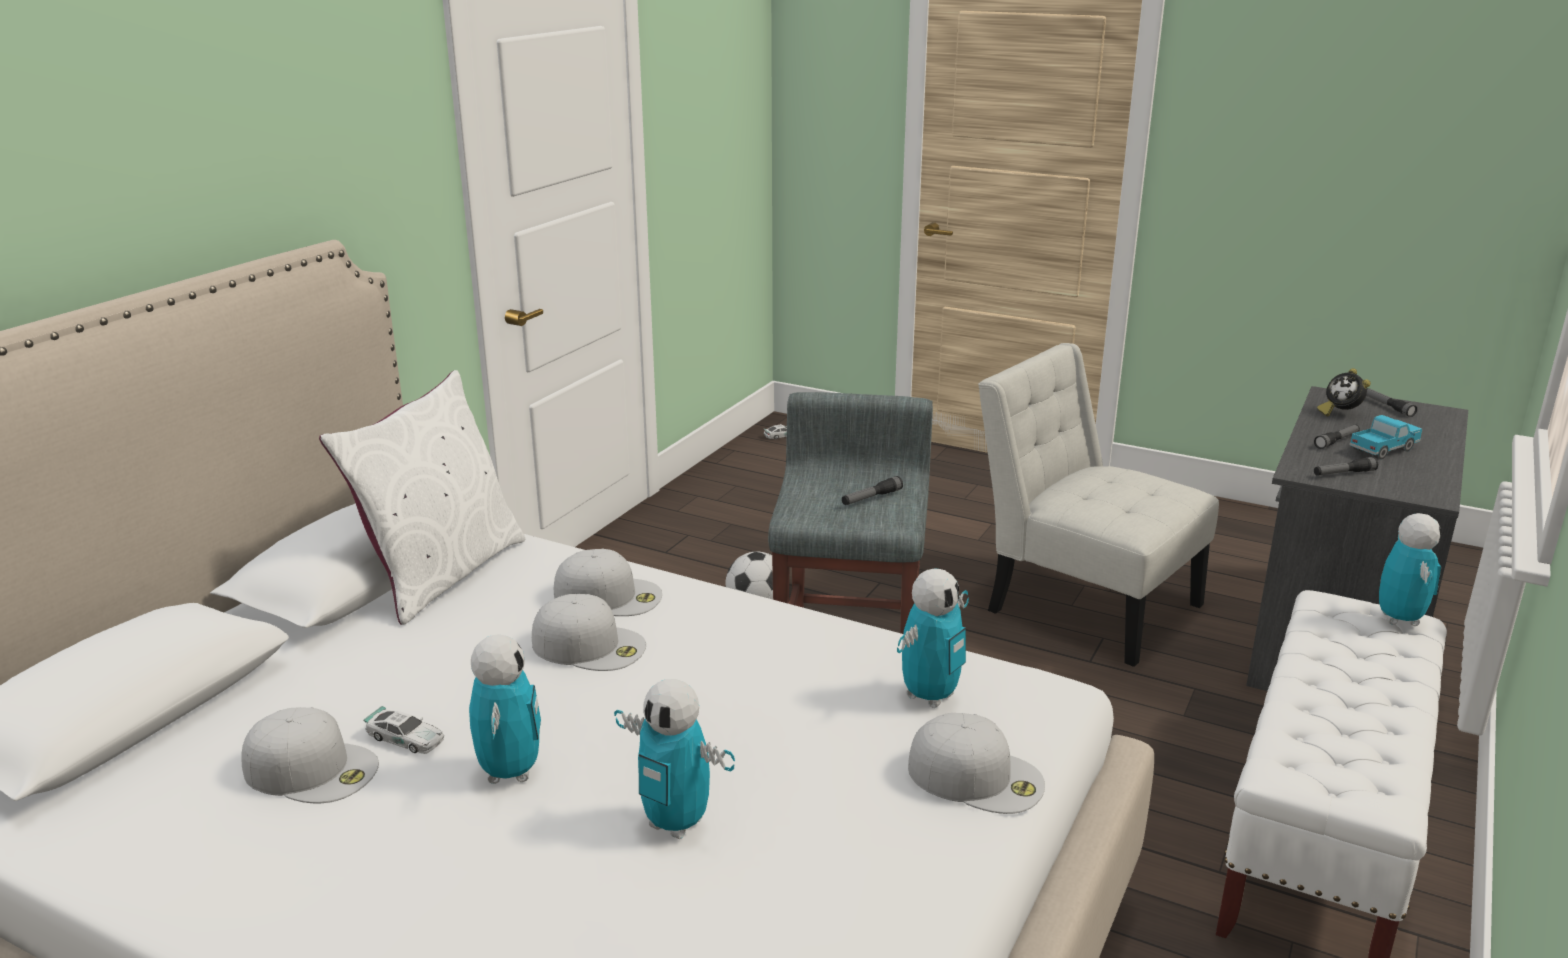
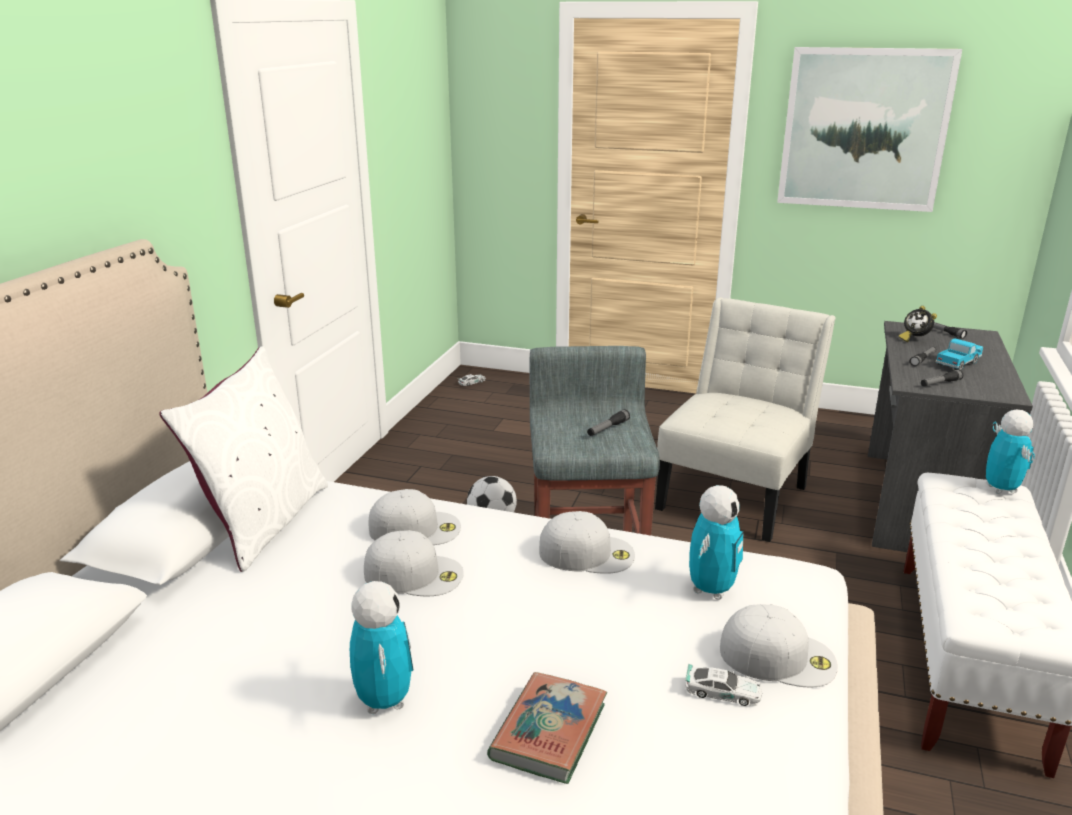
camera: 10 degrees left, 0 degrees up
white cap [241,707,379,803] -> white cap moved to [539,511,635,574]
toy car [364,706,444,754] -> toy car moved to [685,664,762,706]
toy robot [614,679,735,839] -> book [487,672,607,784]
white chair [978,343,1219,667] -> white chair turned 90 degrees clockwise [655,297,836,542]
none -> picture [777,47,962,212]

